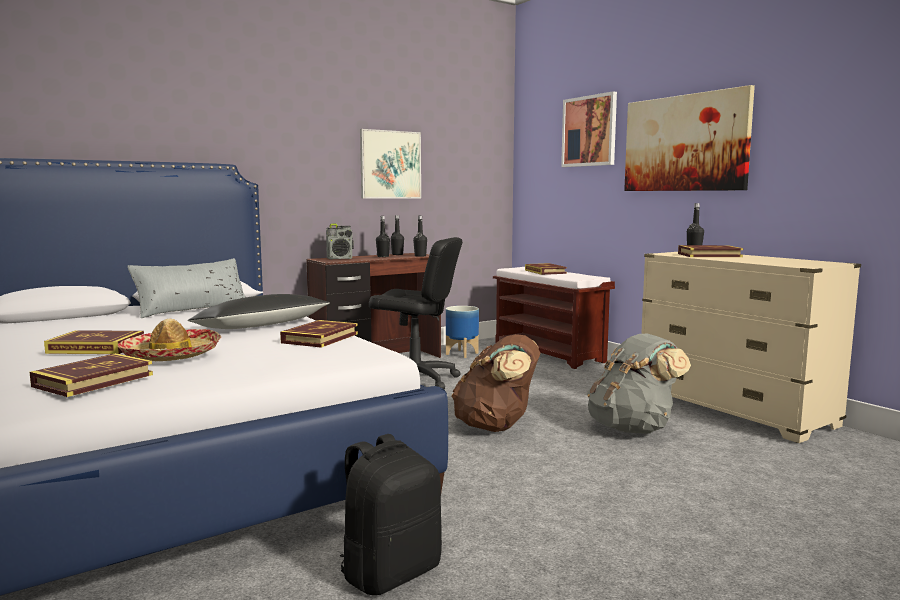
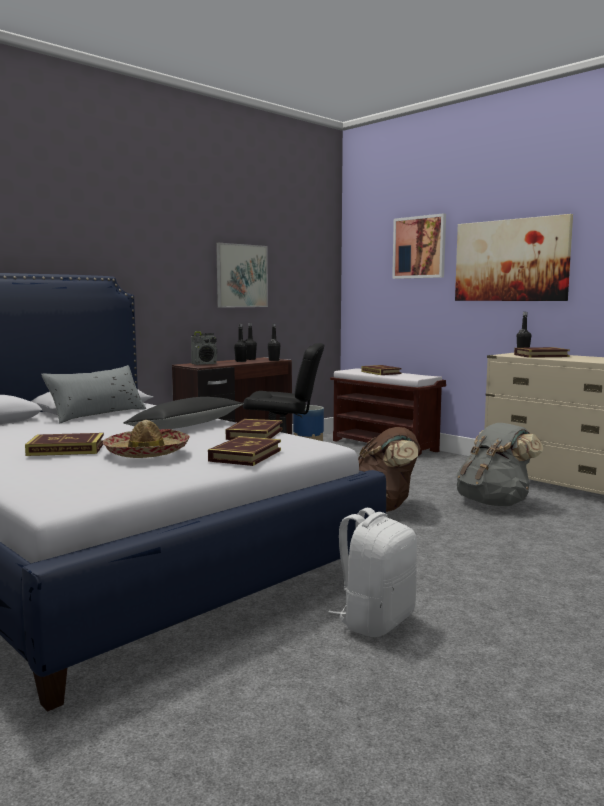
camera: 10 degrees left, 0 degrees up
book [30,353,153,397] -> book moved to [208,436,281,466]
black backpack [340,434,442,595] -> white backpack [328,508,417,637]

